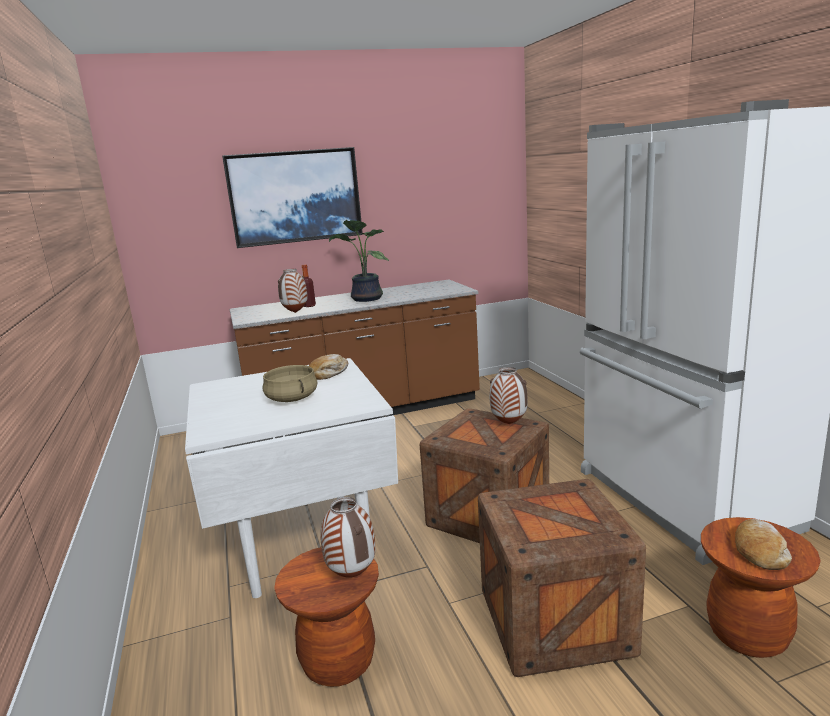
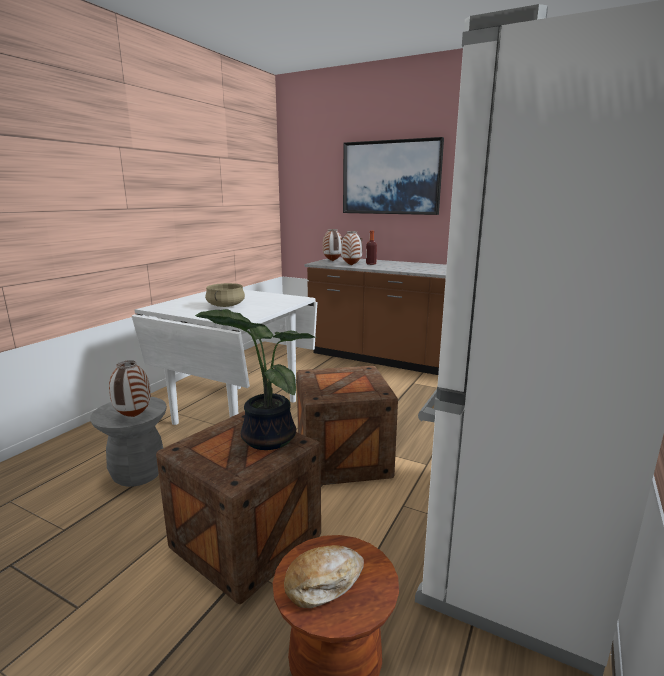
camera: 45 degrees right, 0 degrees up
brown stool [274,547,379,687] -> grey stool [90,397,167,487]
bread [309,354,348,380] -> none
potted plant [329,220,389,302] -> potted plant moved to [195,309,318,450]
vase [490,367,527,424] -> vase moved to [323,229,342,261]

